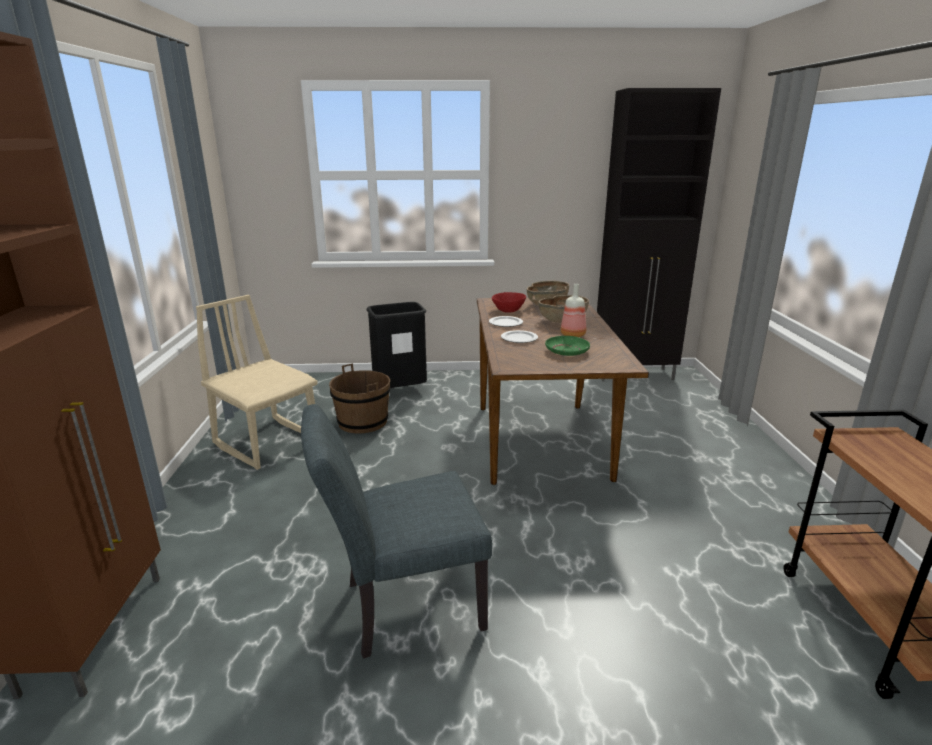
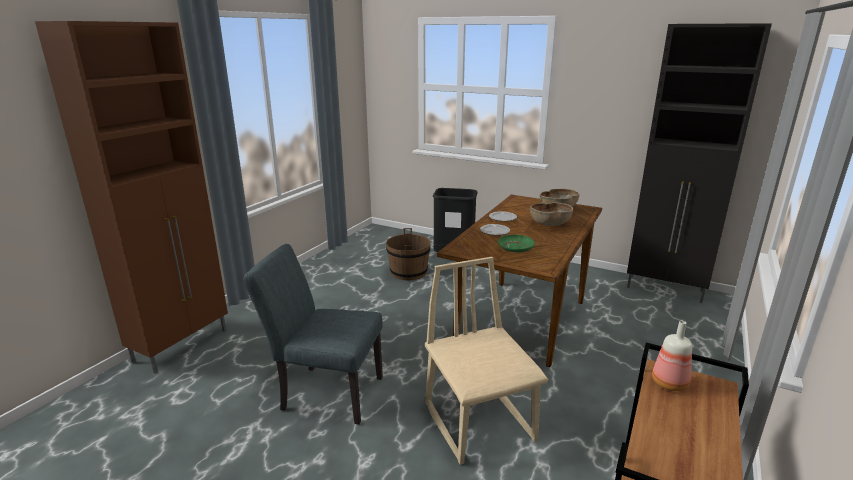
camera: 30 degrees right, 0 degrees up
beige chair [196,295,317,470] -> beige chair moved to [425,257,548,465]
red bowl [492,292,526,313] -> none
bottle [561,284,586,337] -> bottle moved to [652,321,692,391]

